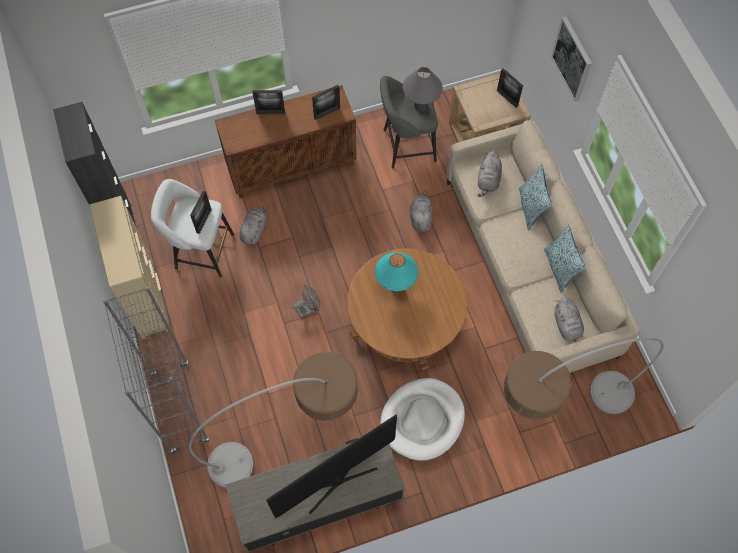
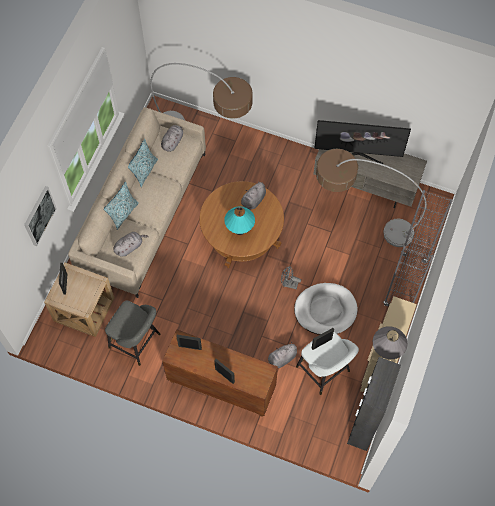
camera: 140 degrees left, 0 degrees up
white dog bed [380,378,465,461] -> white dog bed moved to [294,283,358,335]
grey table lamp [402,67,443,112] -> grey table lamp moved to [372,326,408,359]
grey plush toy [410,191,432,232] -> grey plush toy moved to [237,181,266,210]

